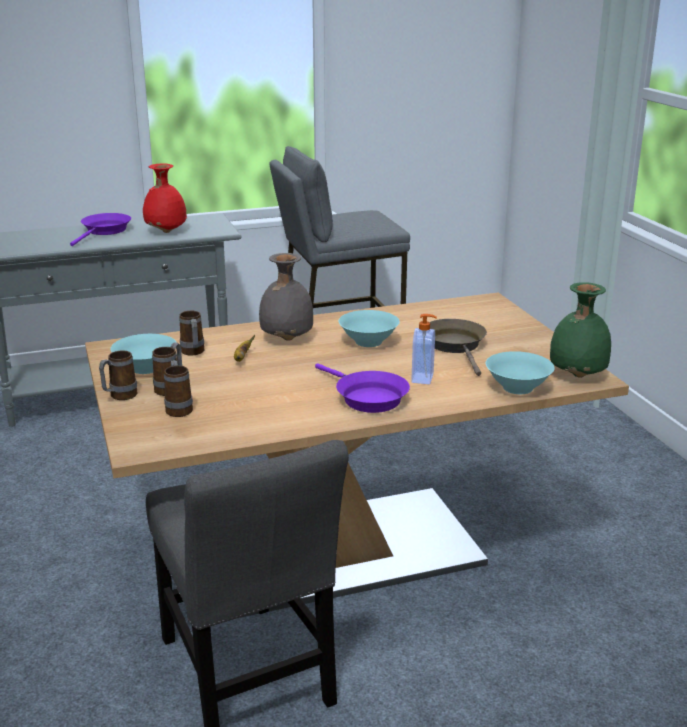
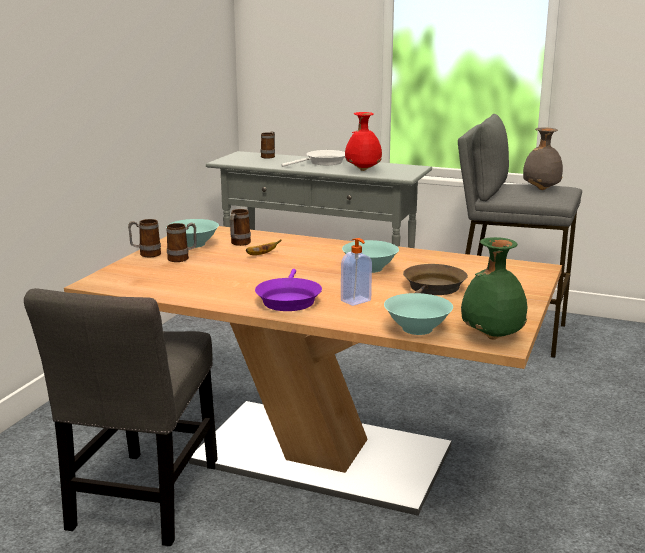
camera: 40 degrees right, 5 degrees down
purple frying pan [70,213,131,246] -> white frying pan [281,150,345,167]
mug [164,360,193,417] -> mug moved to [261,131,275,159]
grey vase [259,253,313,341] -> grey vase moved to [523,127,563,190]

